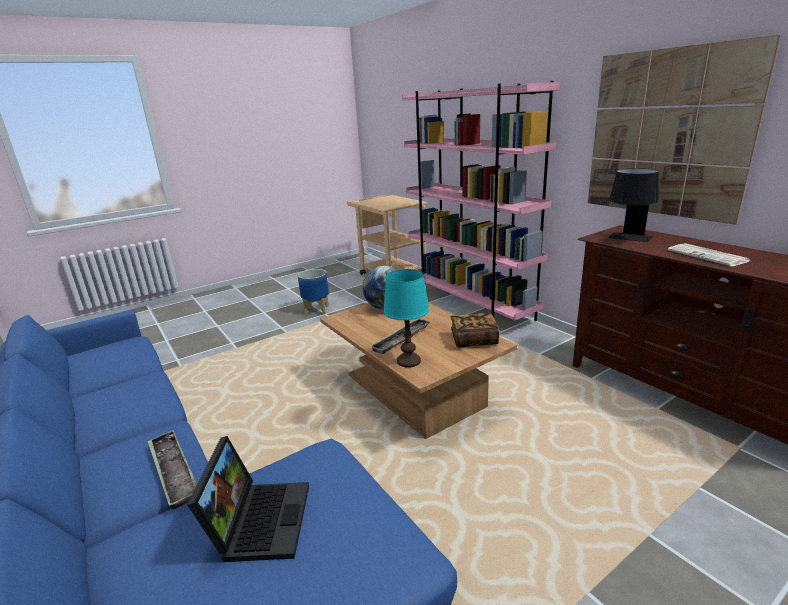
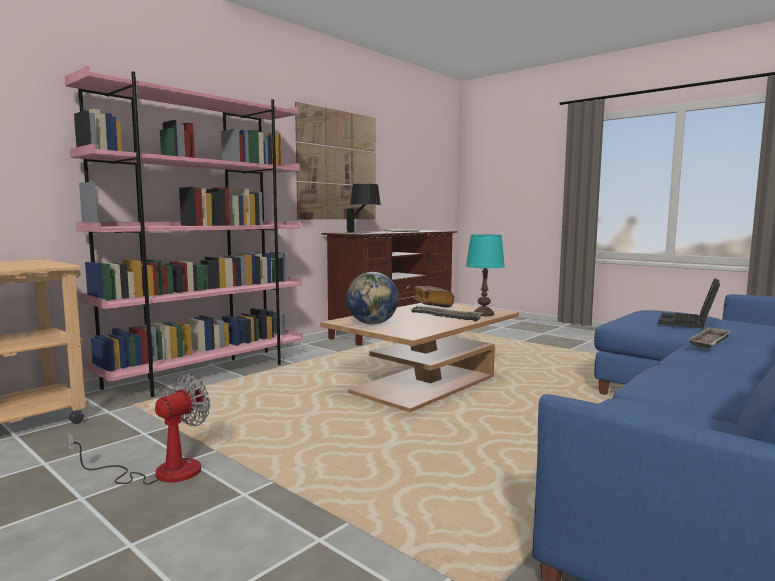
camera: 105 degrees left, 15 degrees down
laptop [187,436,309,562] -> laptop turned 45 degrees counterclockwise [658,278,720,328]
planter [298,269,329,315] -> fan [67,374,210,485]

